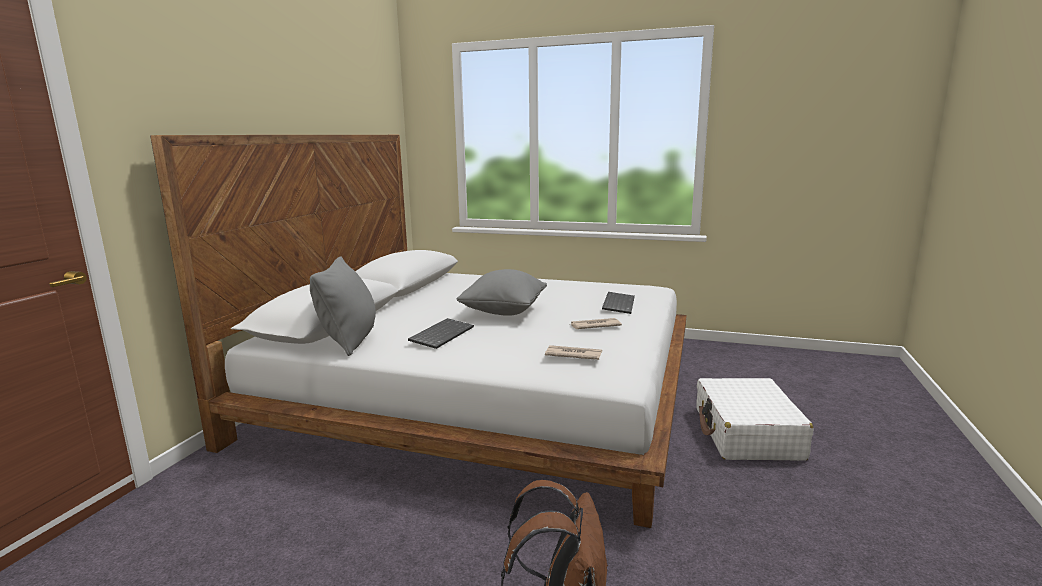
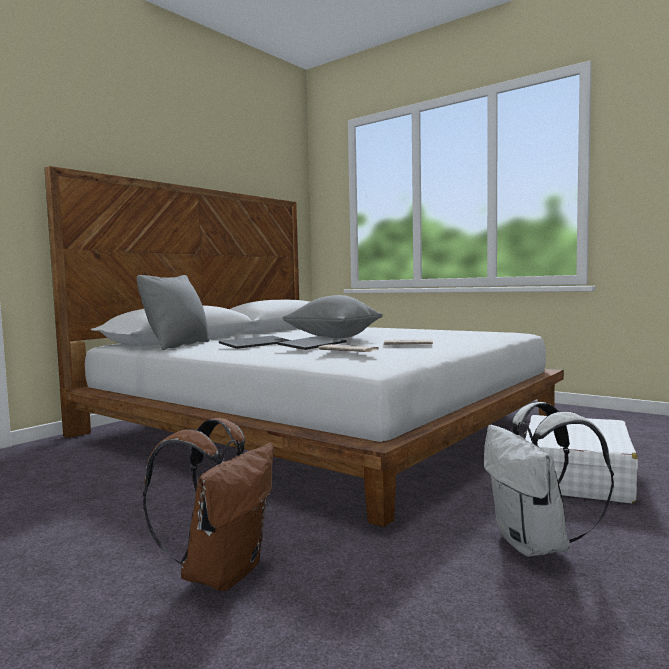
camera: 20 degrees right, 10 degrees down
keyboard [602,292,635,314] -> keyboard moved to [278,336,347,350]
none -> white backpack [484,402,614,557]

